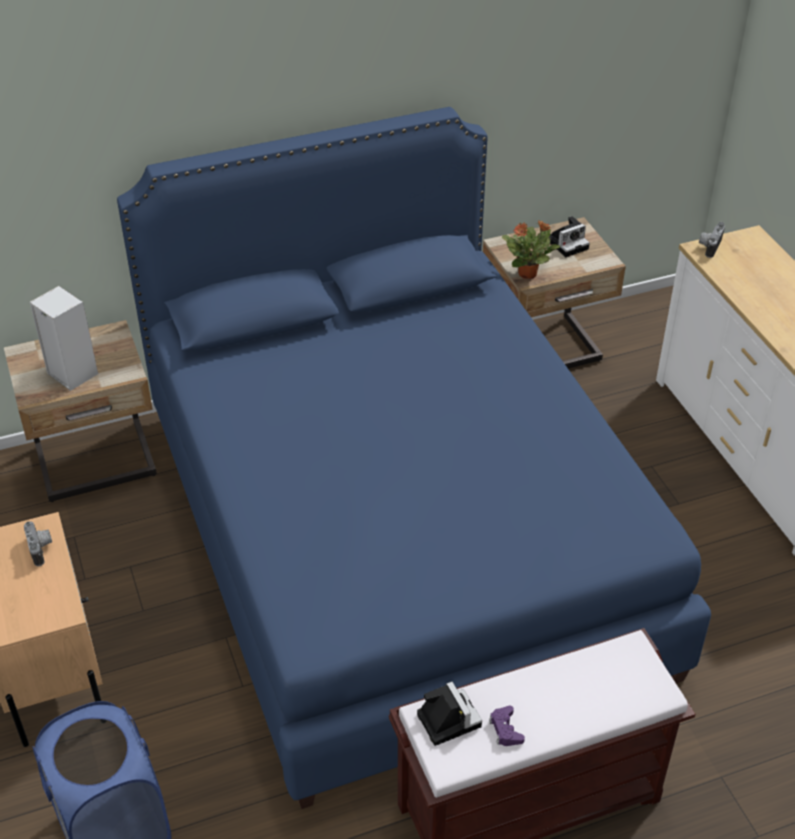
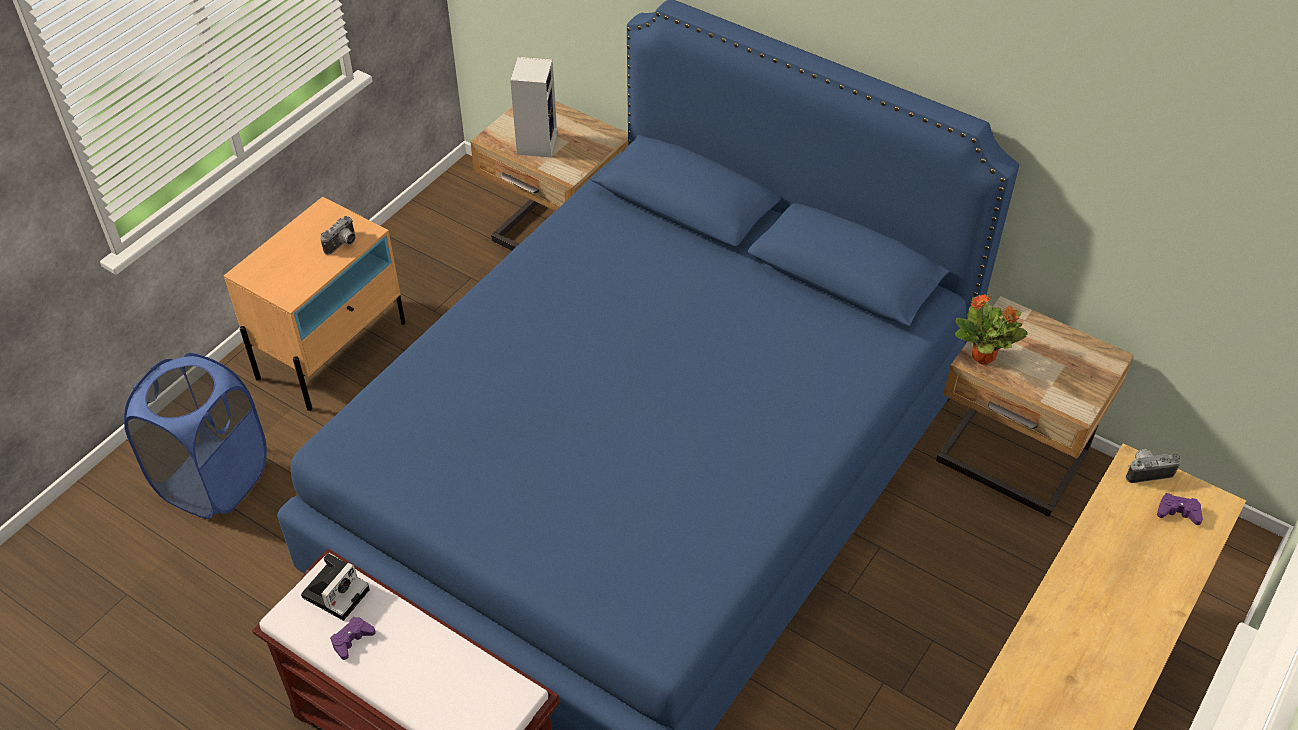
camera: 55 degrees right, 5 degrees up
camera [549,216,590,257] -> none
none -> purple game controller [1157,493,1203,525]

